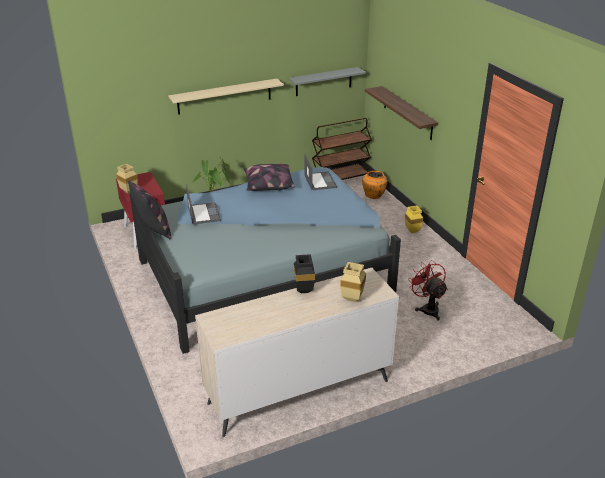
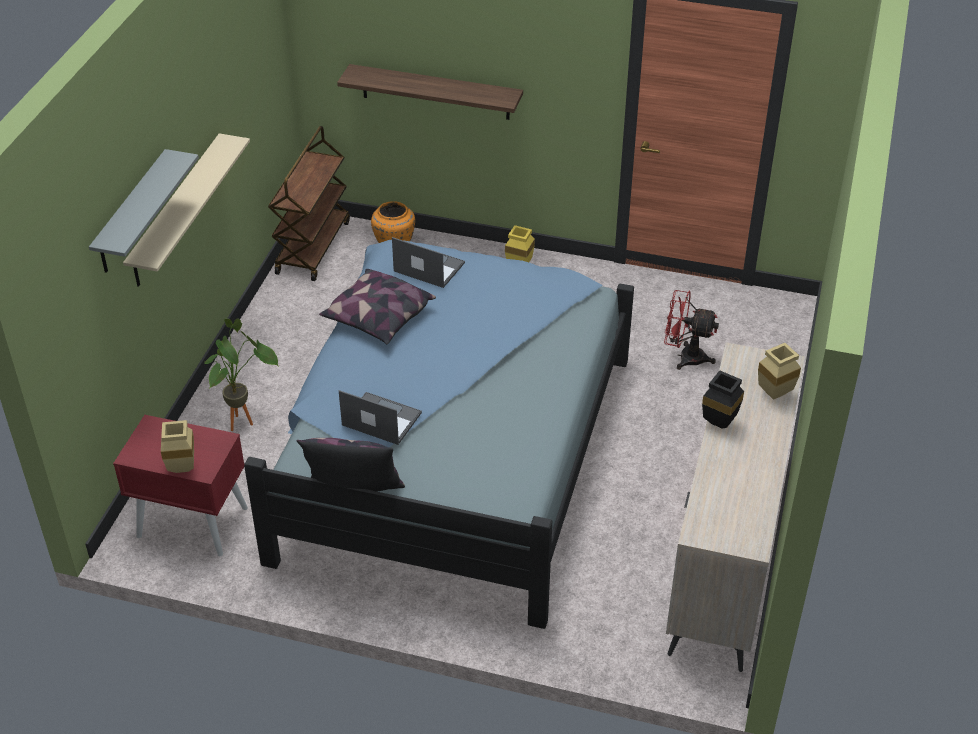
camera: 50 degrees left, 10 degrees up
grey shelf [289,67,366,96] -> grey shelf moved to [89,149,199,273]

